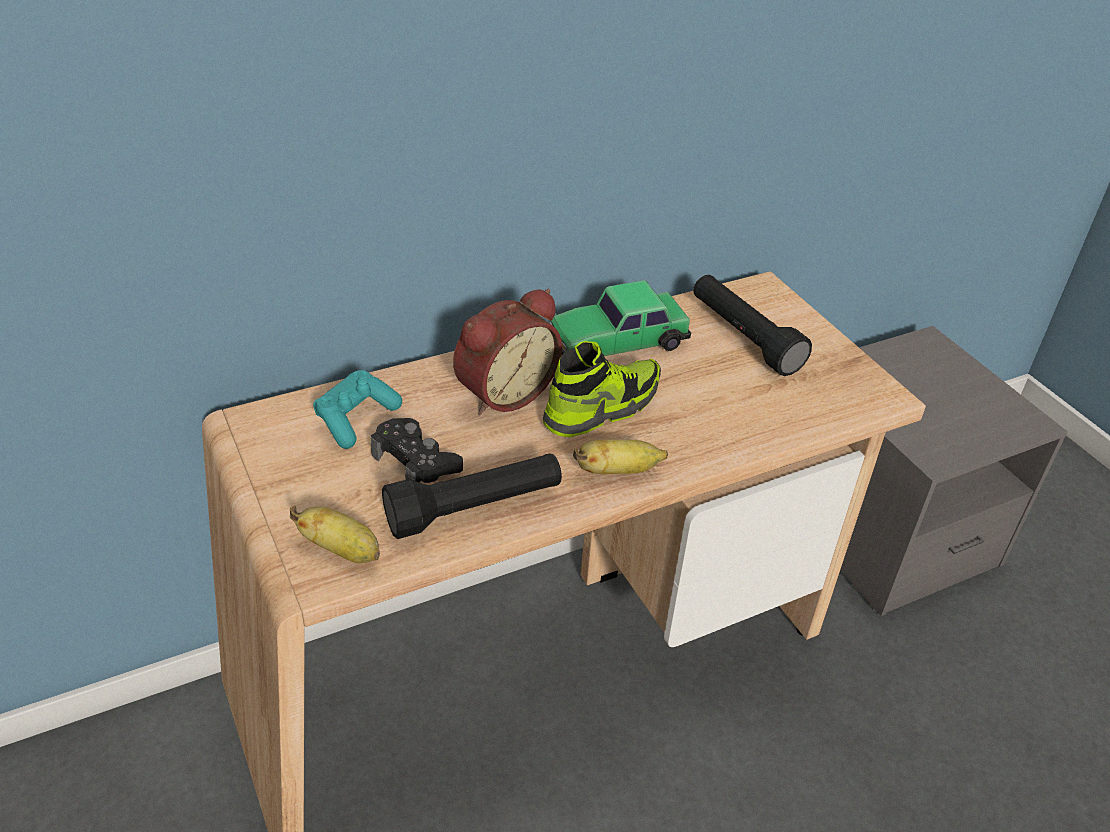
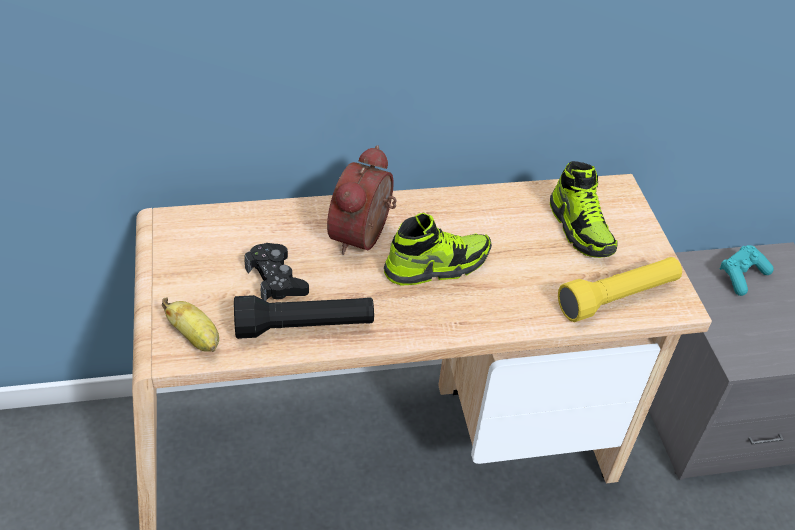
camera: 15 degrees right, 5 degrees up
turquoise game controller [313,370,402,449] -> turquoise game controller moved to [720,245,774,296]
alarm clock [453,289,562,415] -> alarm clock turned 135 degrees clockwise [327,145,397,255]
toy car [550,280,691,356] -> none
banana [573,439,668,474] -> none
black flashlight [693,274,812,376] -> shoe [550,161,618,258]
none -> yellow flashlight [558,257,682,322]

